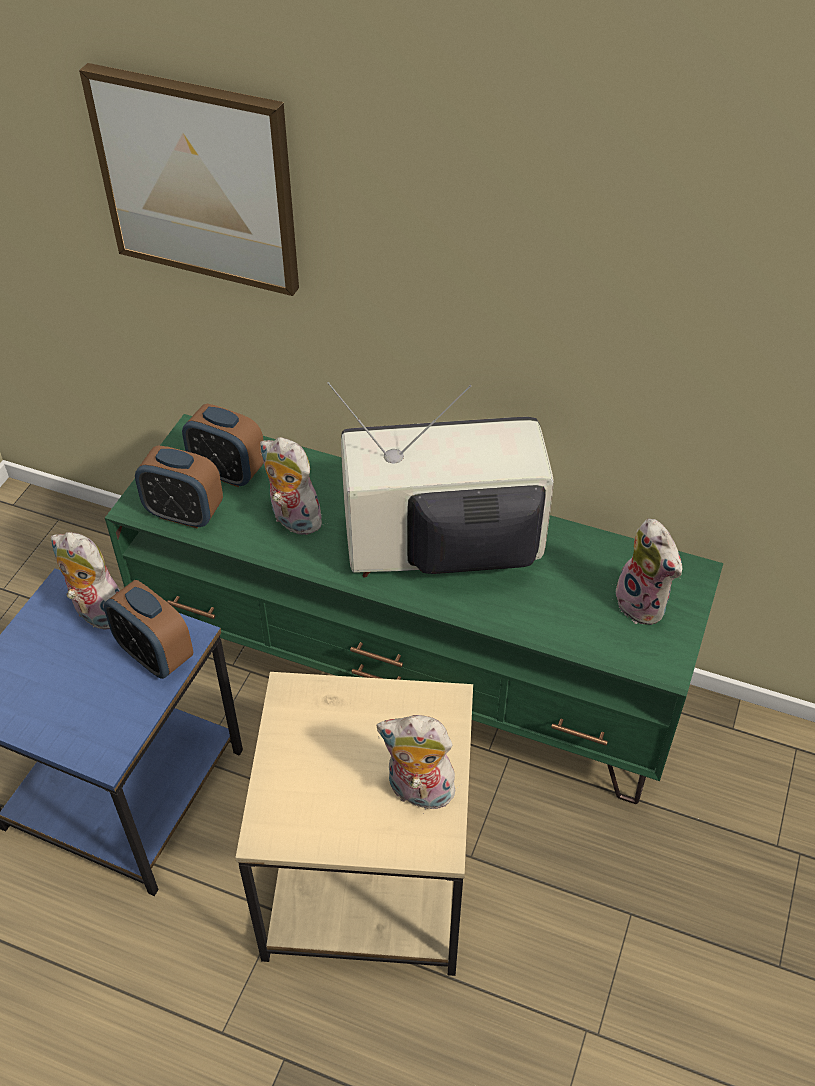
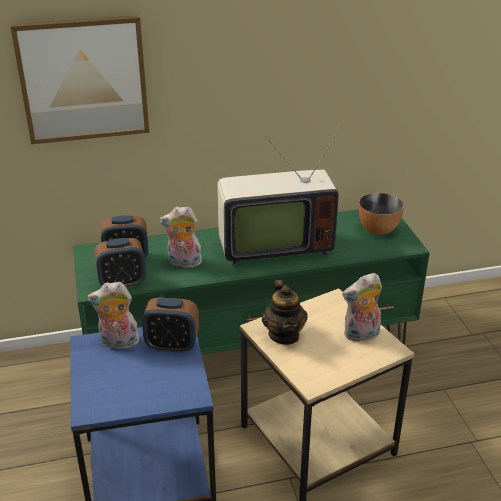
camera: 35 degrees left, 15 degrees down
television [327,382,554,577] -> television turned 150 degrees counterclockwise [217,126,341,265]
plush toy [616,519,682,625] -> bowl [359,193,404,235]
none -> teapot [262,280,308,345]

